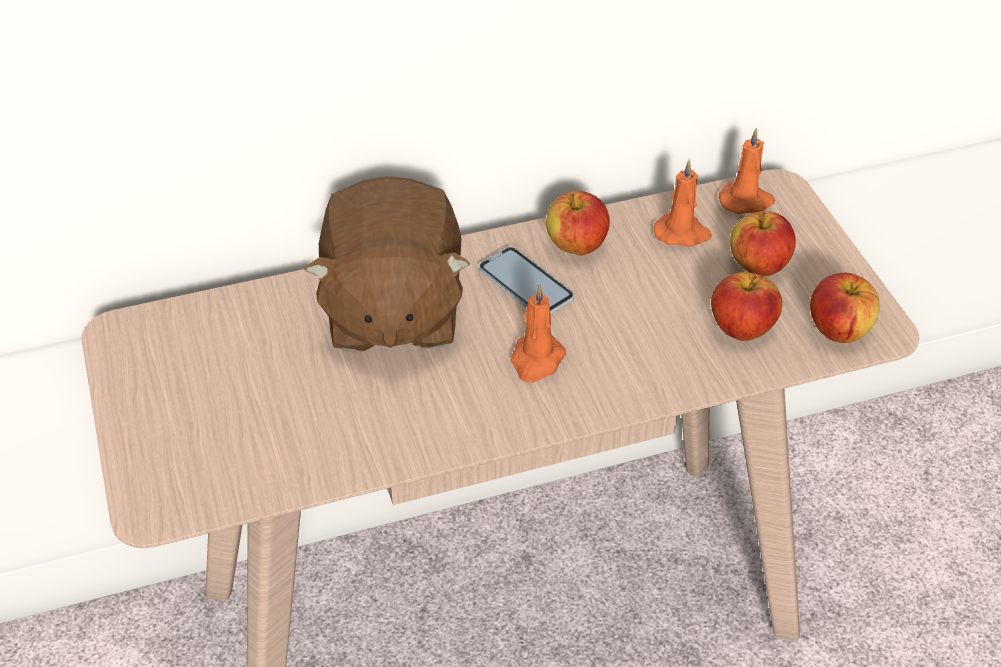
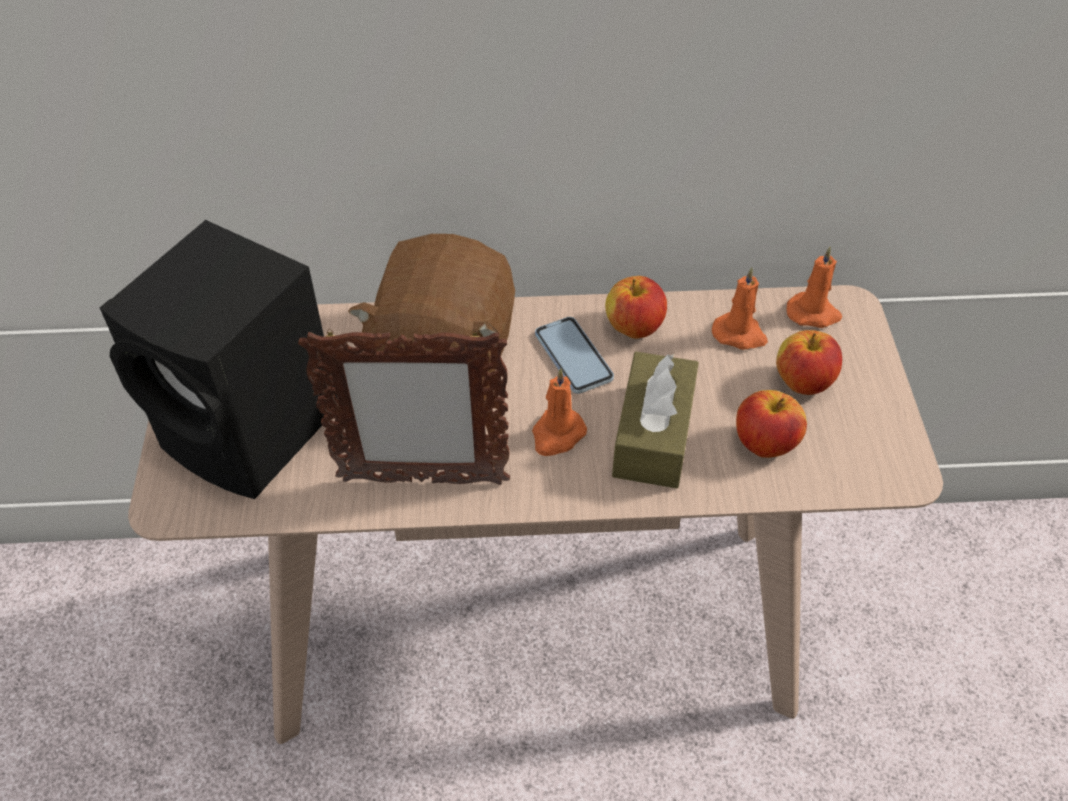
camera: 15 degrees right, 5 degrees up
apple [810,272,880,343] -> none
none -> black speaker [100,220,338,499]
none -> picture frame [298,329,510,485]
none -> brown tissue box [612,352,699,488]

